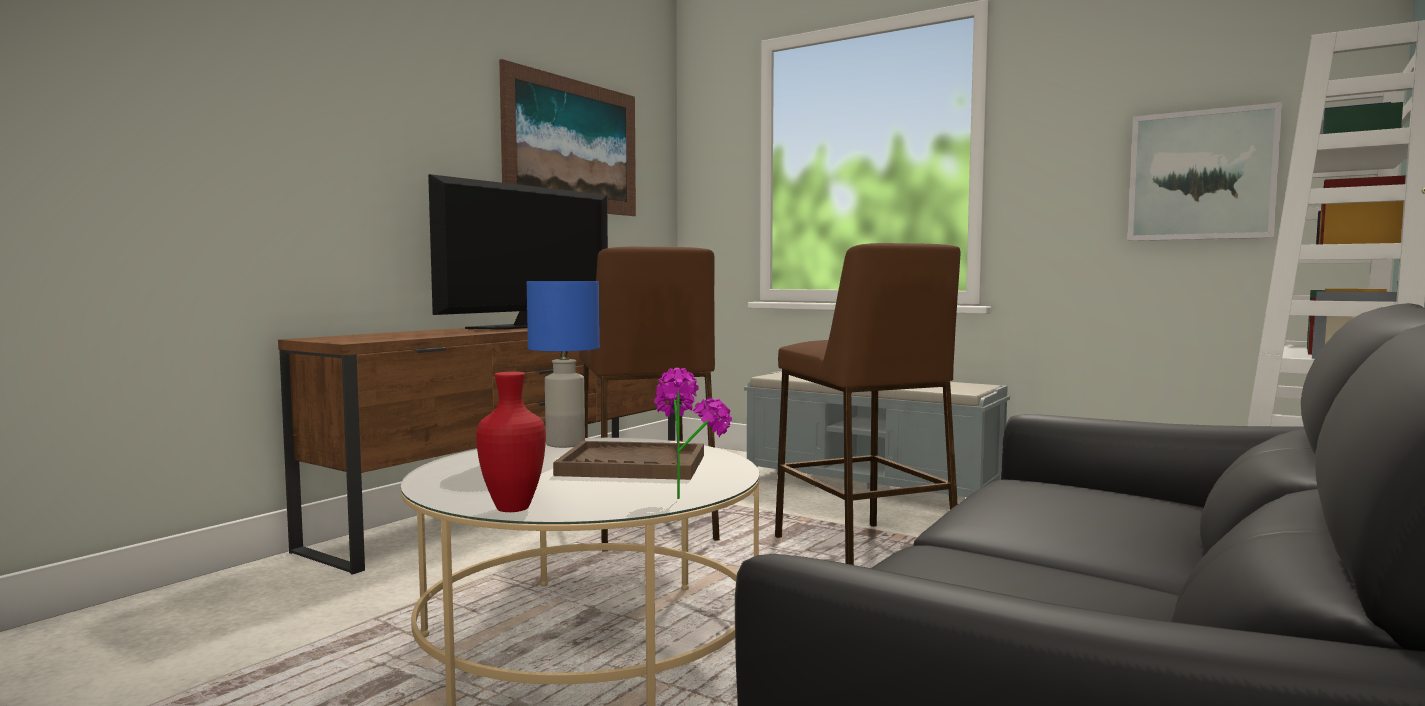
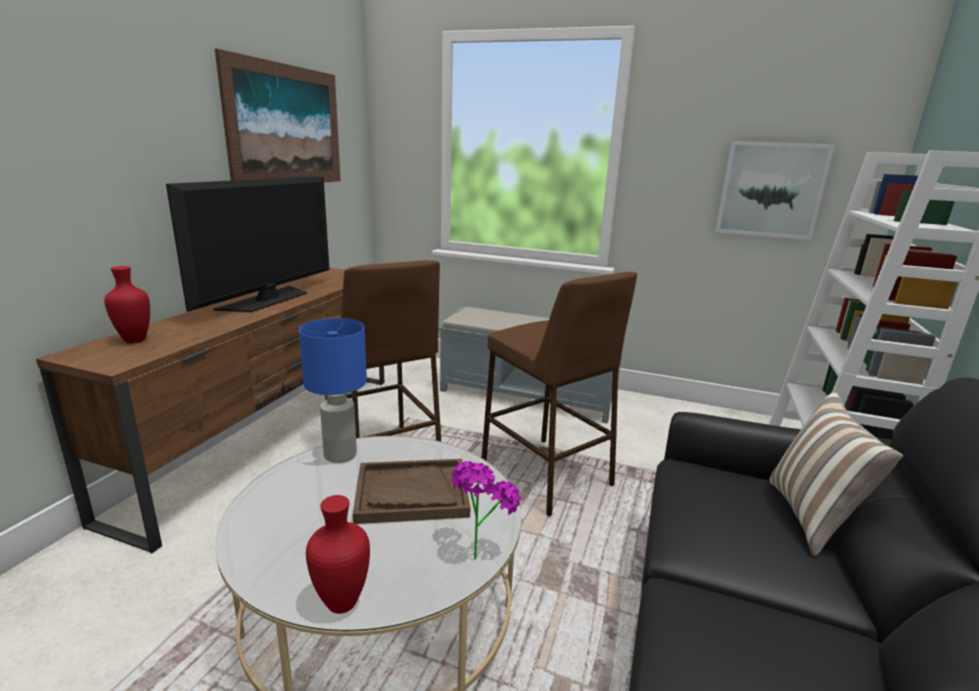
camera: 15 degrees left, 15 degrees up
none -> red vase [104,266,150,343]
none -> pillow [769,392,903,556]

